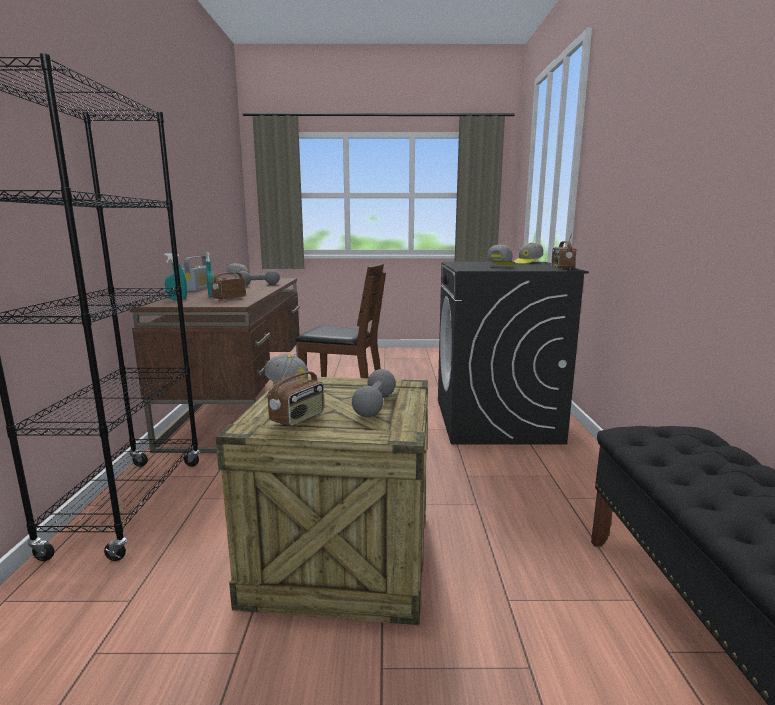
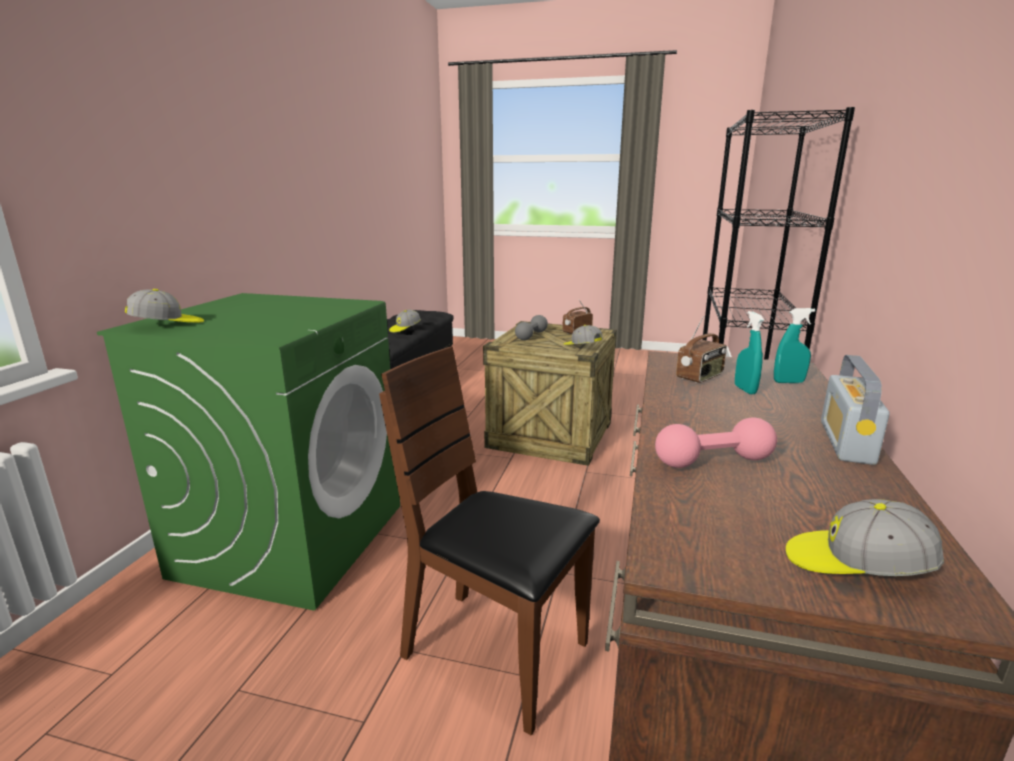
camera: 165 degrees left, 5 degrees up
grey dumbbell [236,270,280,286] -> pink dumbbell [655,418,777,468]
black washing machine [438,262,589,445] -> green washing machine [97,293,400,610]
cap [487,244,514,265] -> cap moved to [389,310,421,332]
radio [551,230,576,269] -> none

